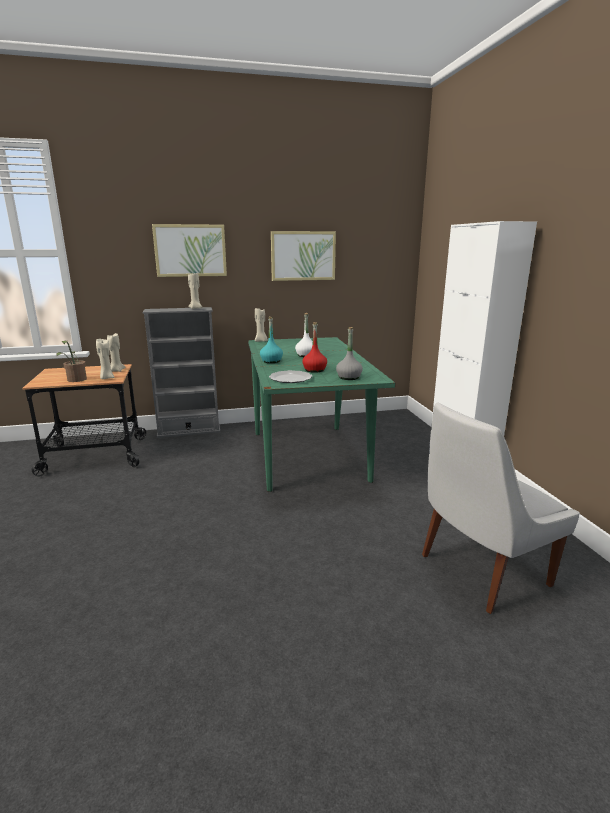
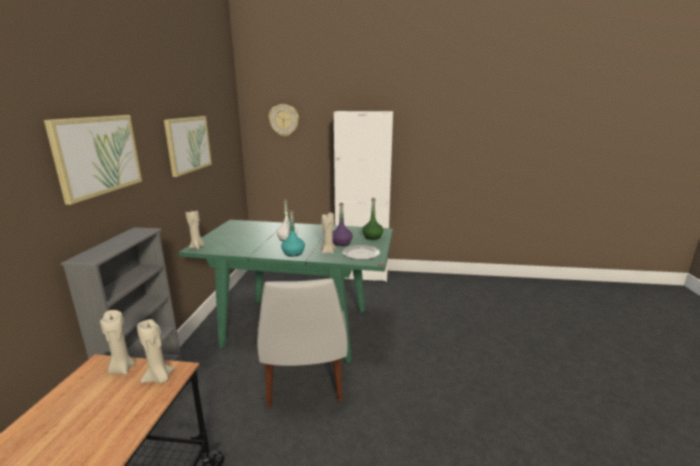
camera: 70 degrees left, 0 degrees up
potted plant [56,341,87,382] -> none
beige candle [188,273,202,309] -> beige candle moved to [321,212,336,254]
red bottle [302,322,327,373] -> purple bottle [333,203,353,246]
grey bottle [336,327,363,380] -> green bottle [362,198,383,240]
white chair [422,402,580,614] -> white chair moved to [257,279,348,408]
none -> wall clock [269,104,299,137]

